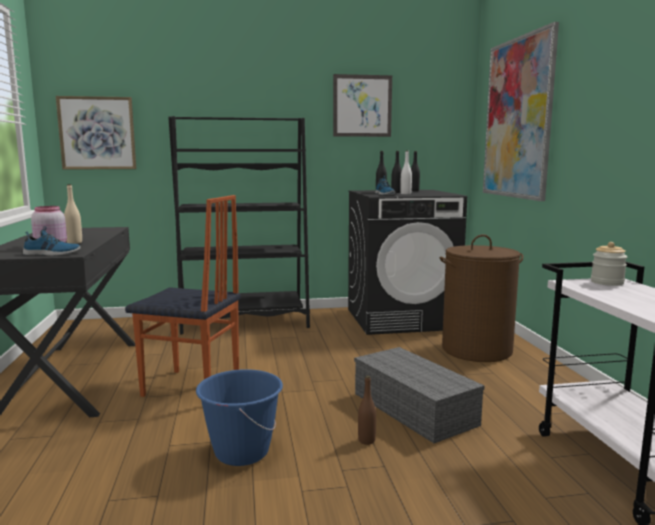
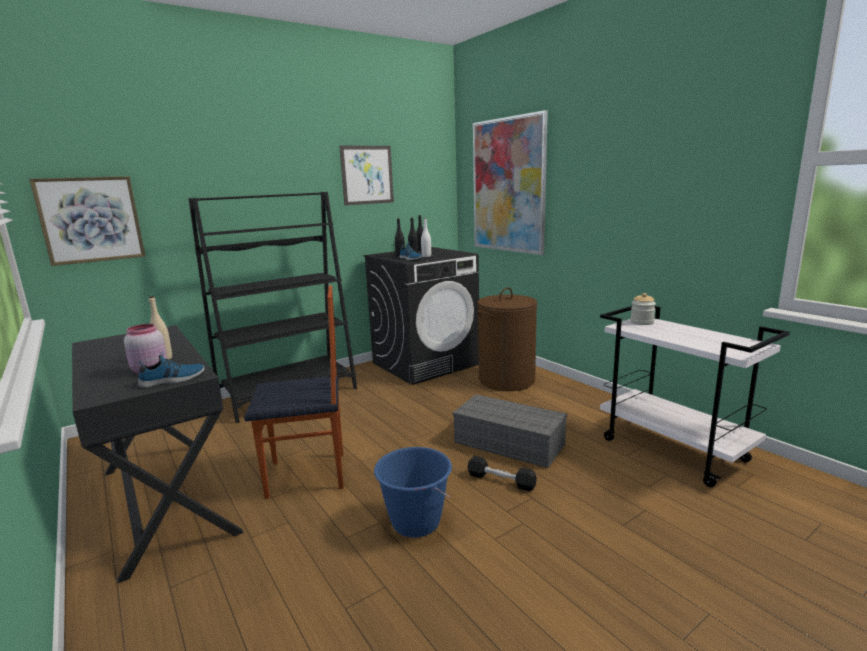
camera: 25 degrees left, 5 degrees up
brown bottle [358,376,376,445] -> black dumbbell [468,456,537,491]

